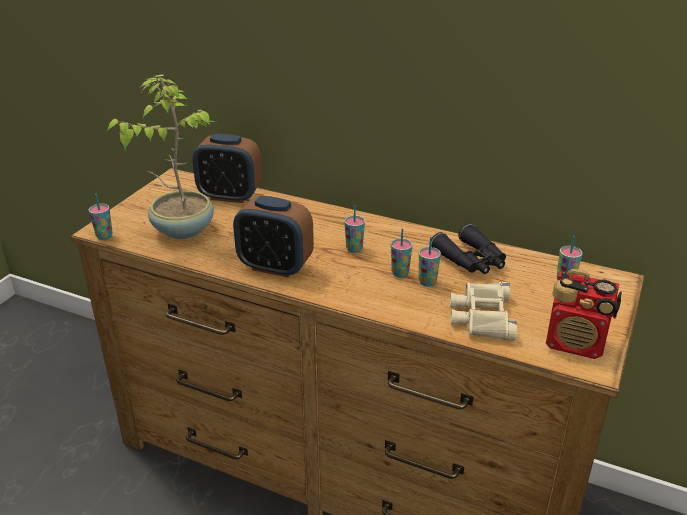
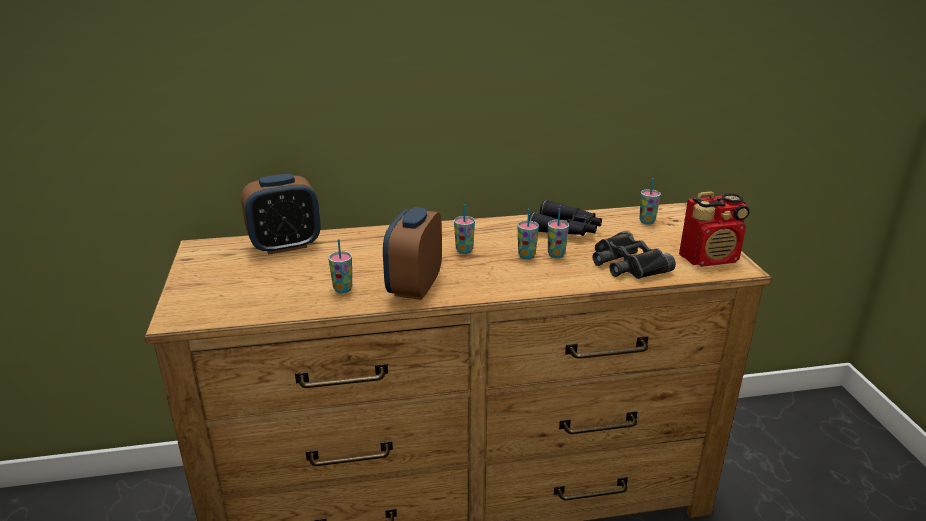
camera: 35 degrees left, 5 degrees down
cup [89,194,113,240] -> cup moved to [328,239,352,293]
potted plant [107,75,215,239] -> none
alarm clock [233,196,314,278] -> alarm clock turned 120 degrees clockwise [383,207,442,300]
beige binoculars [450,282,517,341] -> black binoculars [593,231,676,279]

